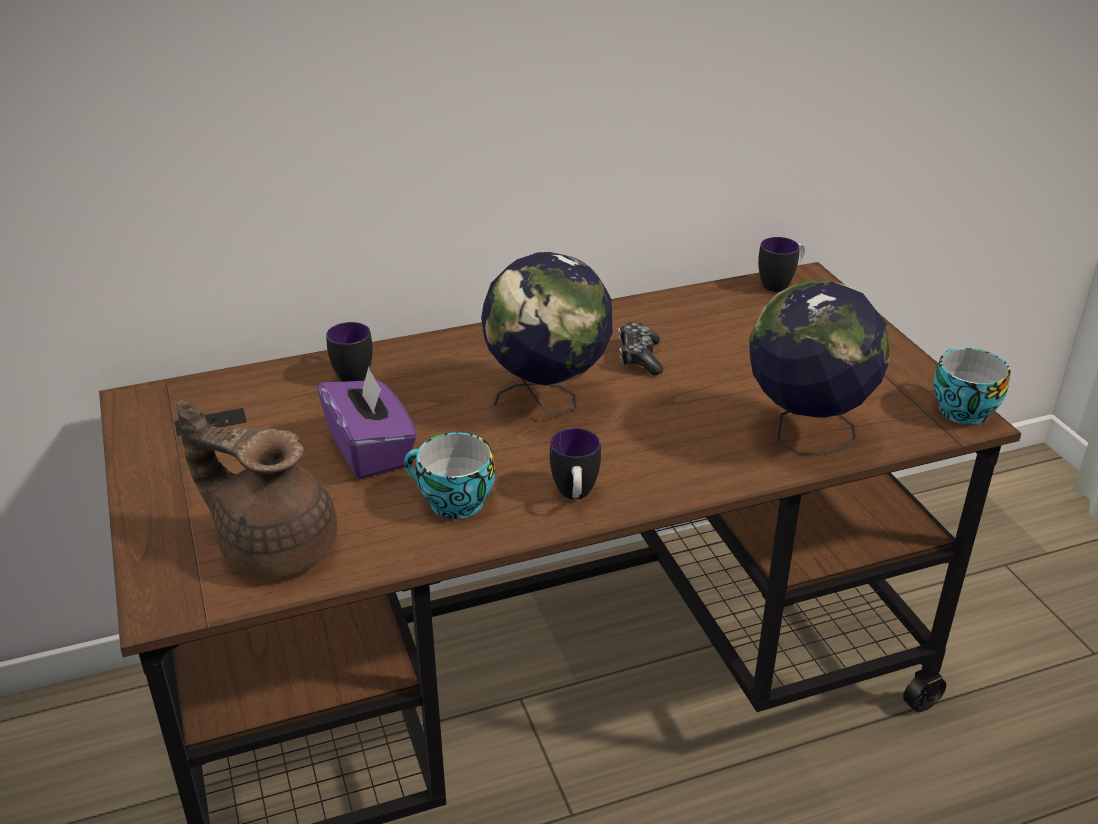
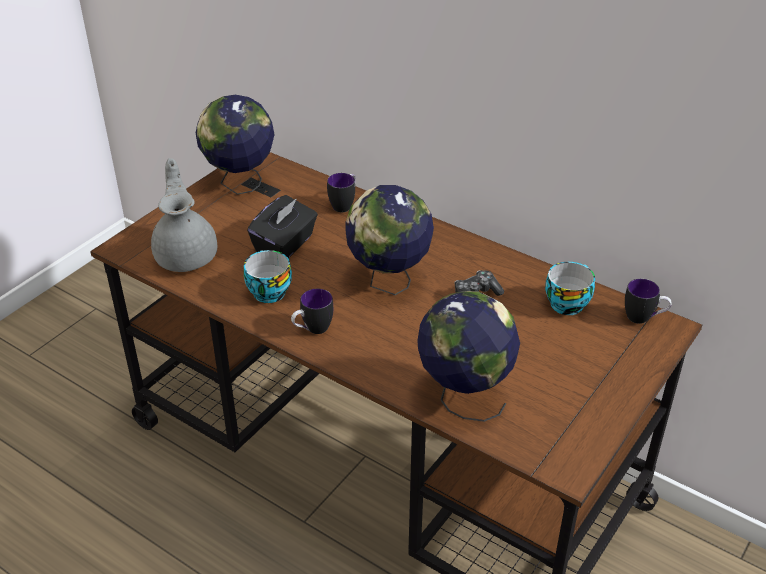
camera: 55 degrees right, 5 degrees up
brown teapot [176,400,337,578] -> grey teapot [151,158,217,272]
purple tissue box [318,367,417,479] -> black tissue box [247,195,318,258]
cup [933,348,1010,425] -> cup moved to [545,262,595,315]
none -> globe [196,95,275,195]

